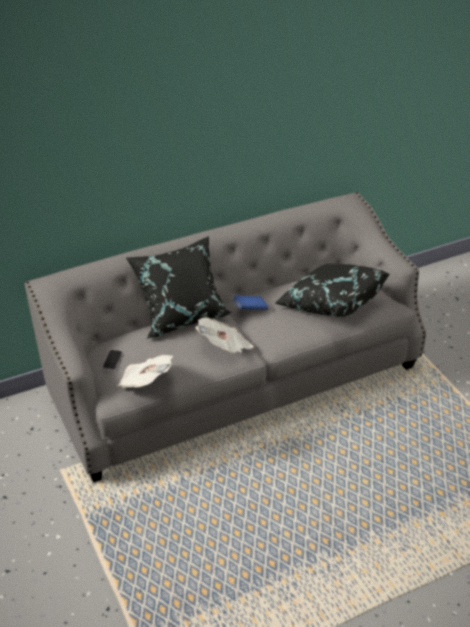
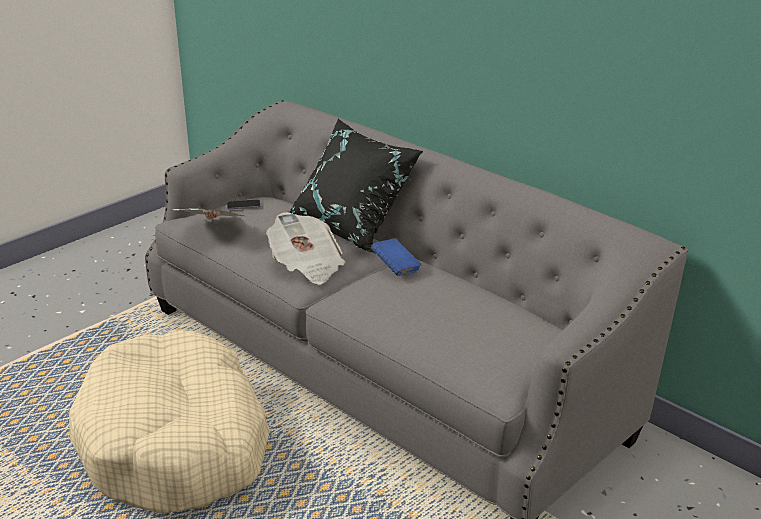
camera: 70 degrees right, 10 degrees down
black pillow [274,264,390,317] -> none
none -> beige dog bed [69,330,270,514]

